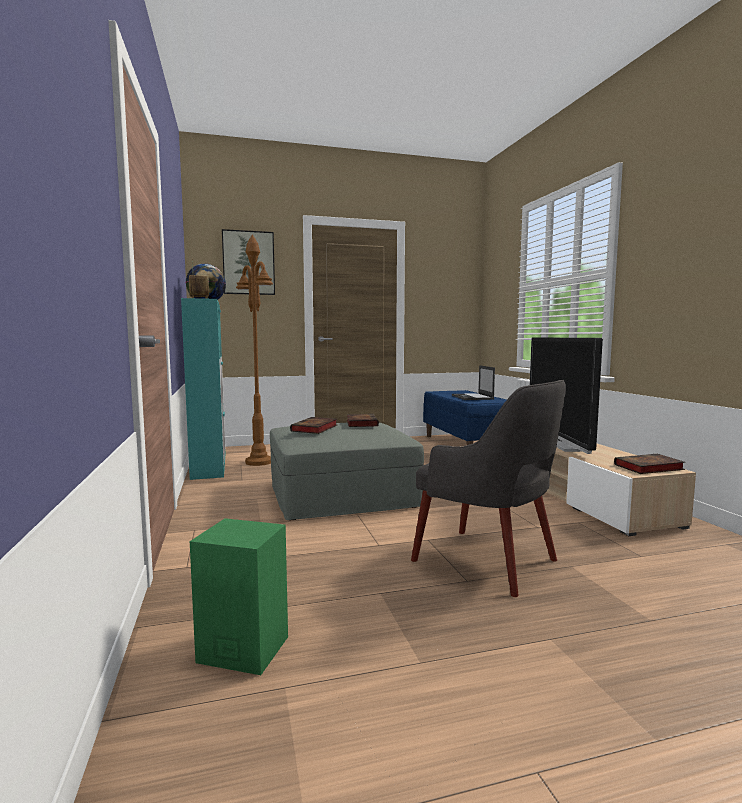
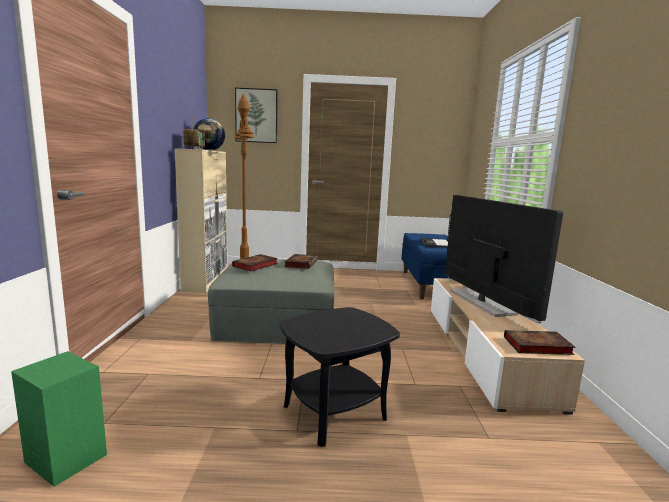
camera: 15 degrees right, 5 degrees up
turquoise cabinet [181,298,225,480] -> beige cabinet [175,148,228,293]
grey armchair [411,380,566,597] -> black side table [279,307,400,447]
television [530,338,603,454] -> television turned 150 degrees clockwise [445,195,563,323]

